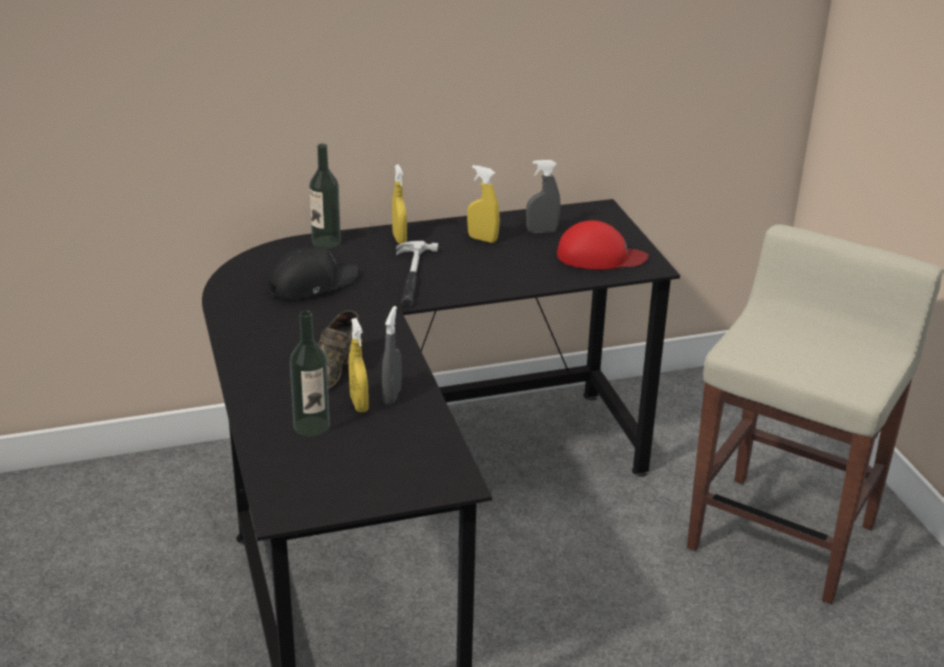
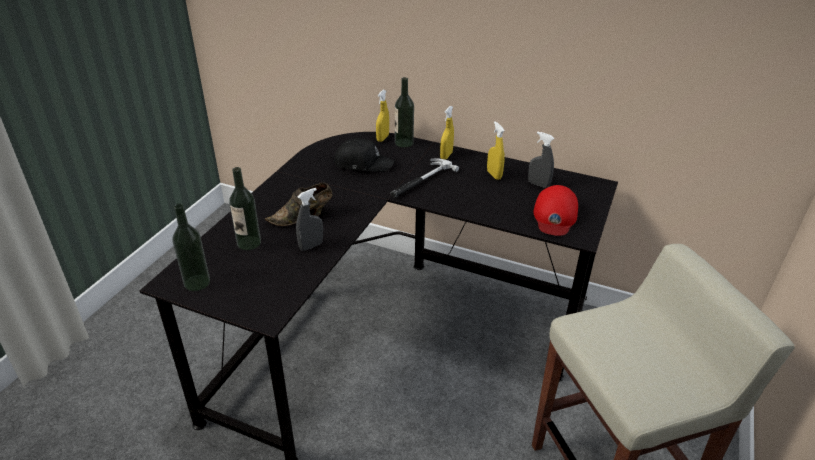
camera: 40 degrees right, 5 degrees up
yellow spray bottle [349,318,369,413] -> yellow spray bottle moved to [376,90,389,142]
red cap [557,220,649,270] -> red cap turned 60 degrees clockwise [534,185,578,236]
none -> bottle [173,203,210,291]

